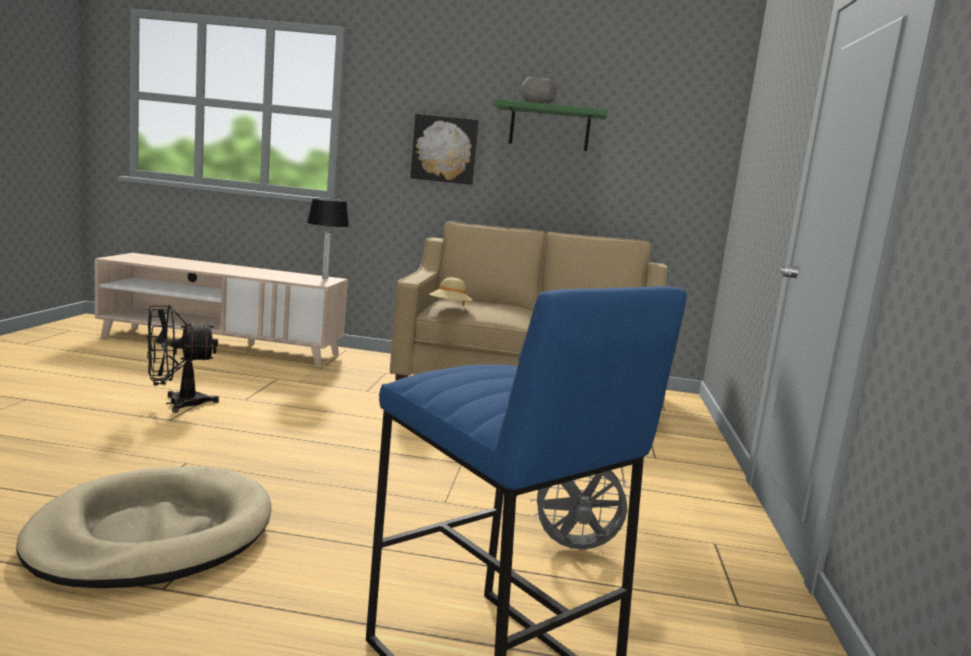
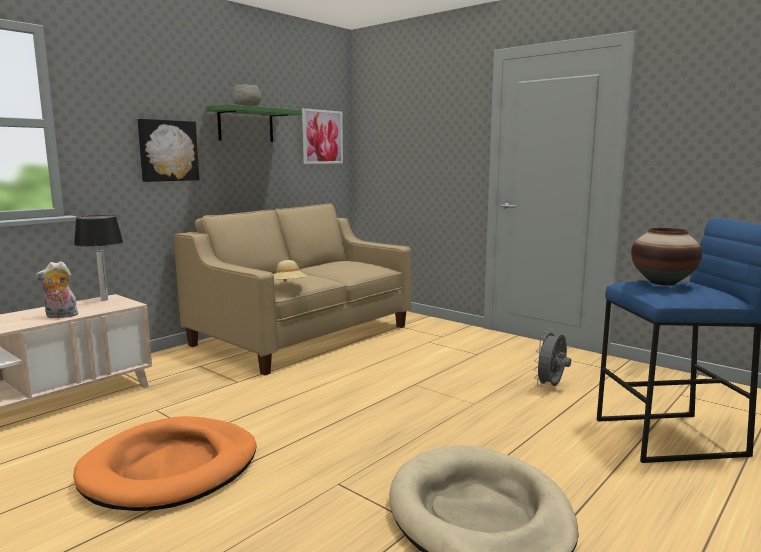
camera: 55 degrees left, 0 degrees up
black fan [147,305,219,413] -> orange dog bed [73,416,257,511]
none -> plush toy [35,261,78,318]
none -> picture [302,108,343,164]
none -> vase [631,228,702,285]

